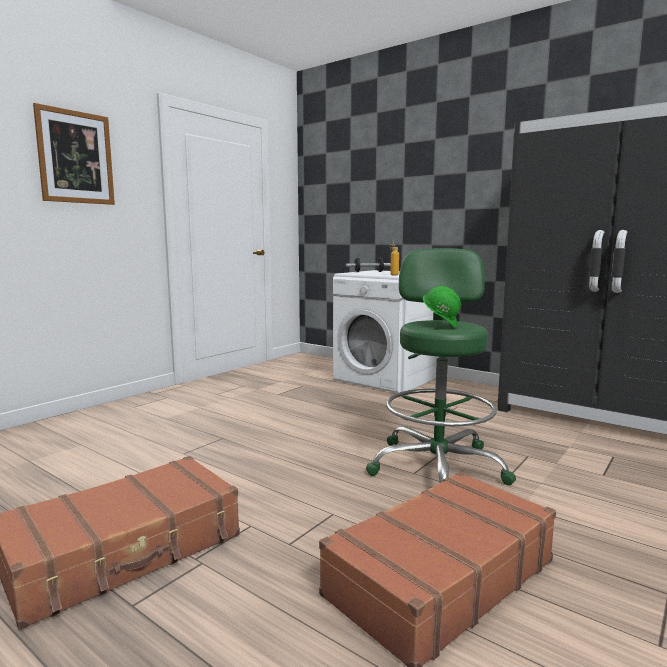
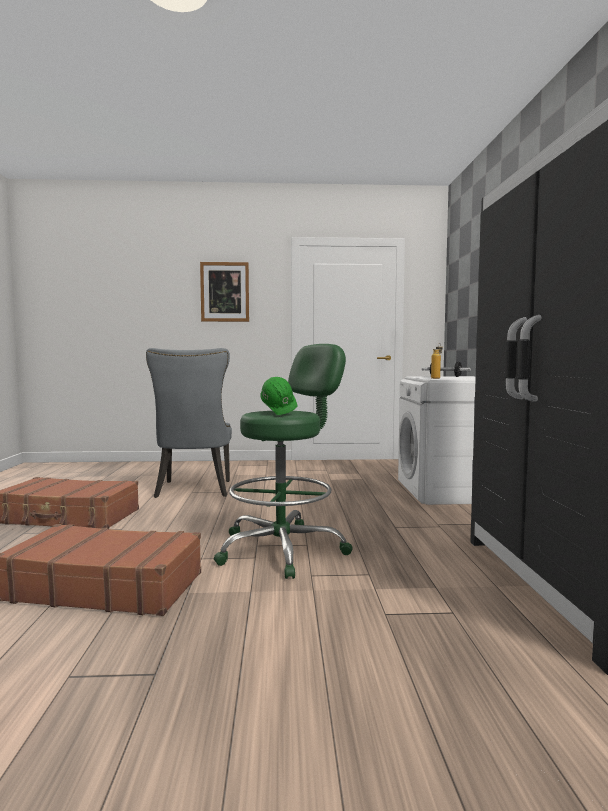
camera: 50 degrees right, 5 degrees down
none -> grey chair [146,348,232,498]

